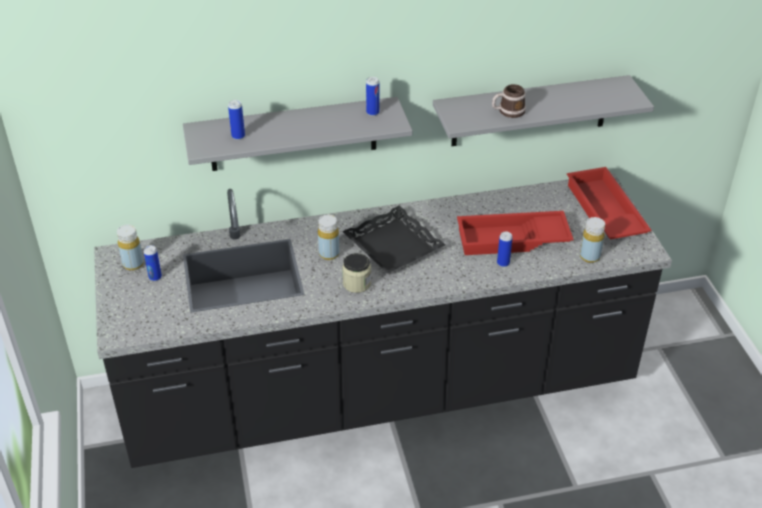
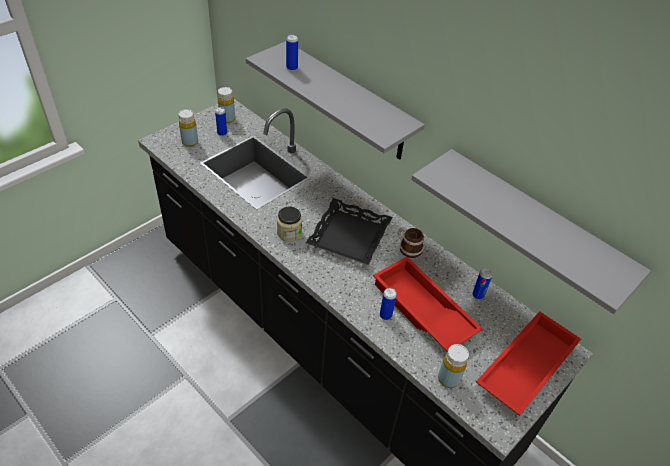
camera: 55 degrees right, 5 degrees up
yellow bottle [318,215,339,260] -> yellow bottle moved to [178,109,198,147]
can [366,77,379,116] -> can moved to [472,268,492,300]
mug [492,84,526,118] -> mug moved to [398,227,424,258]

